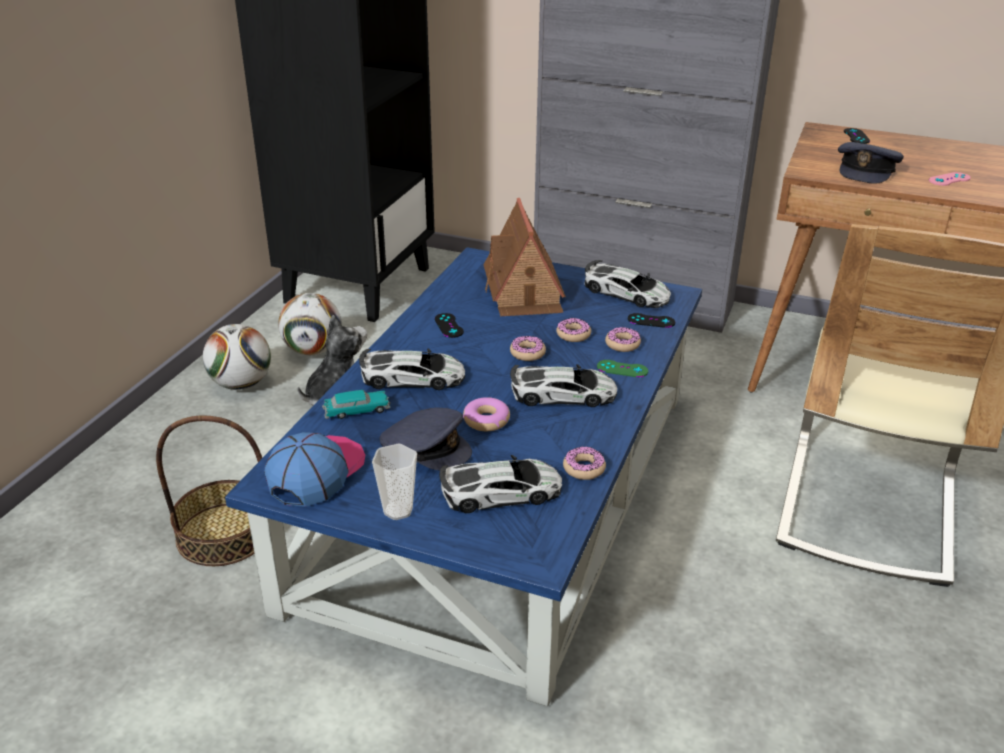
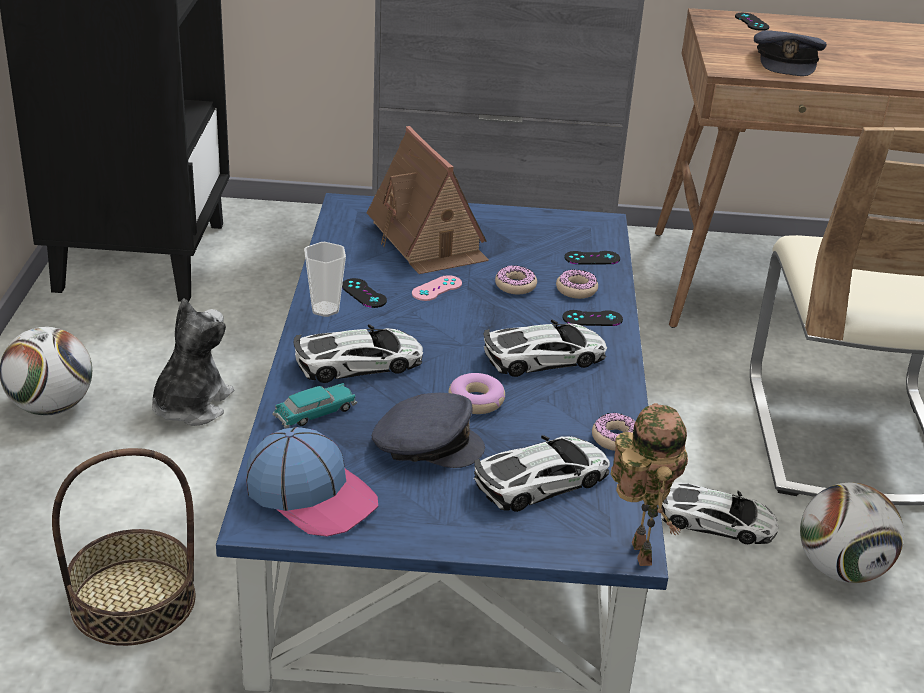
camera: 20 degrees left, 0 degrees up
cap [264,432,365,507] -> cap turned 120 degrees clockwise [246,427,378,537]
football [278,293,342,355] -> football moved to [800,483,904,583]
cup [372,444,417,520] -> cup moved to [304,242,346,317]
donut [510,336,546,361] -> none
toy car [584,260,671,308] -> toy car moved to [661,482,779,544]
green game controller [597,360,648,377] -> black game controller [562,310,623,326]
pink game controller [929,172,971,186] -> pink game controller moved to [412,275,462,301]
none -> toy robot [611,403,688,566]

